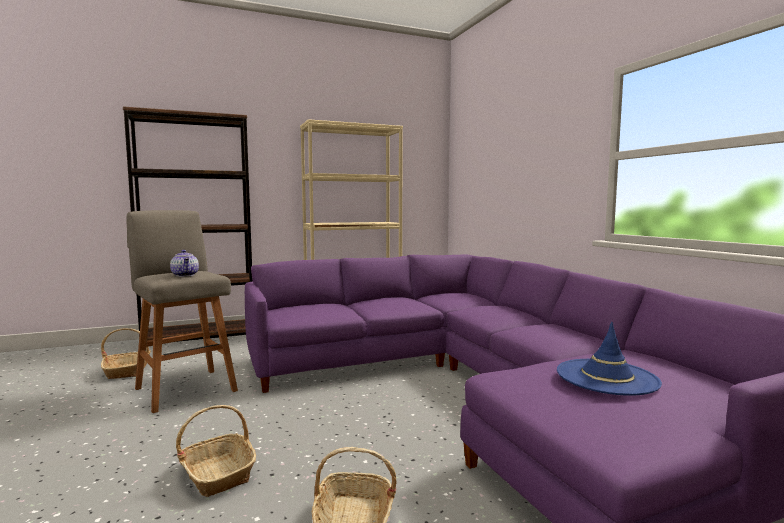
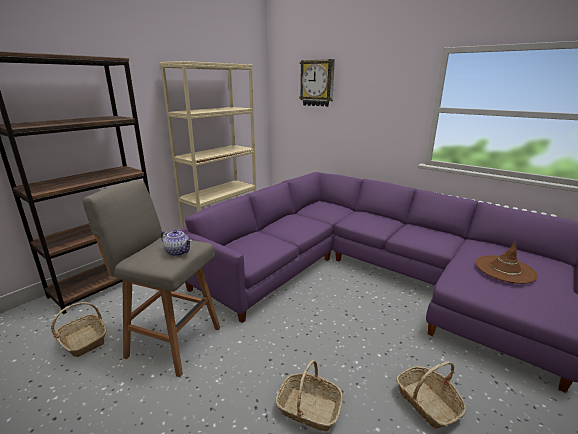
camera: 30 degrees left, 15 degrees up
blue hat [557,322,662,396] -> brown hat [476,241,538,284]
none -> wall clock [299,59,335,107]

